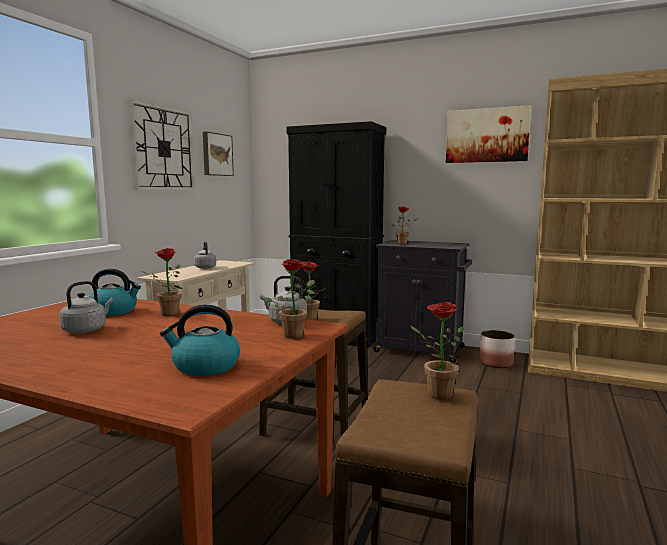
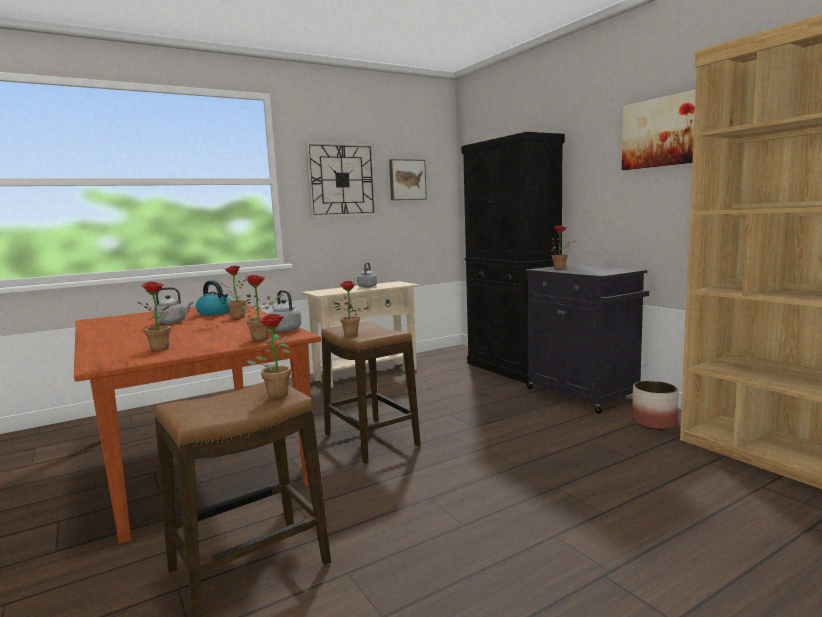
camera: 35 degrees right, 0 degrees up
kettle [160,305,240,376] -> potted plant [137,282,171,351]

